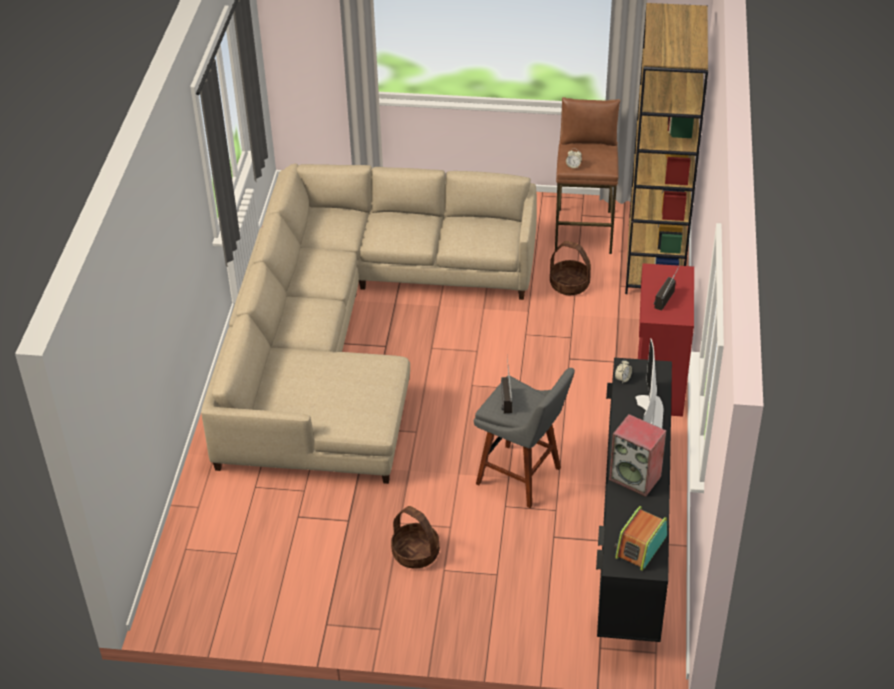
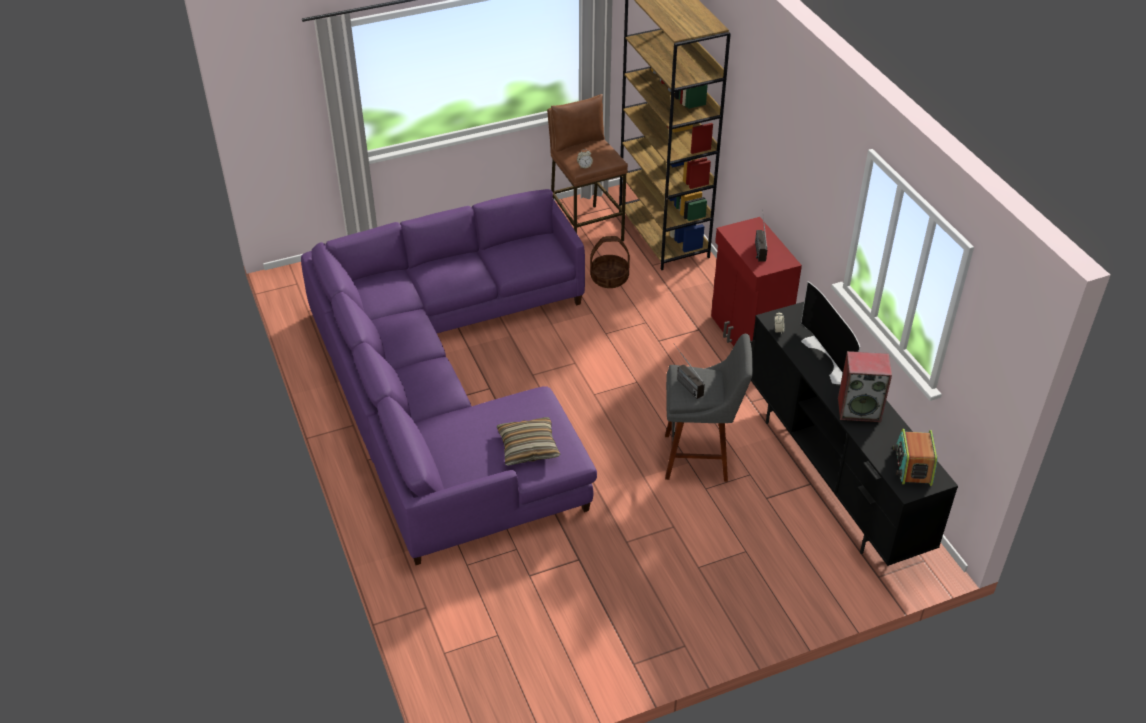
camera: 30 degrees left, 0 degrees up
beige sofa [201,164,537,484] -> purple sofa [301,189,597,565]
basket [391,506,440,569] -> none
none -> pillow [496,417,560,466]

